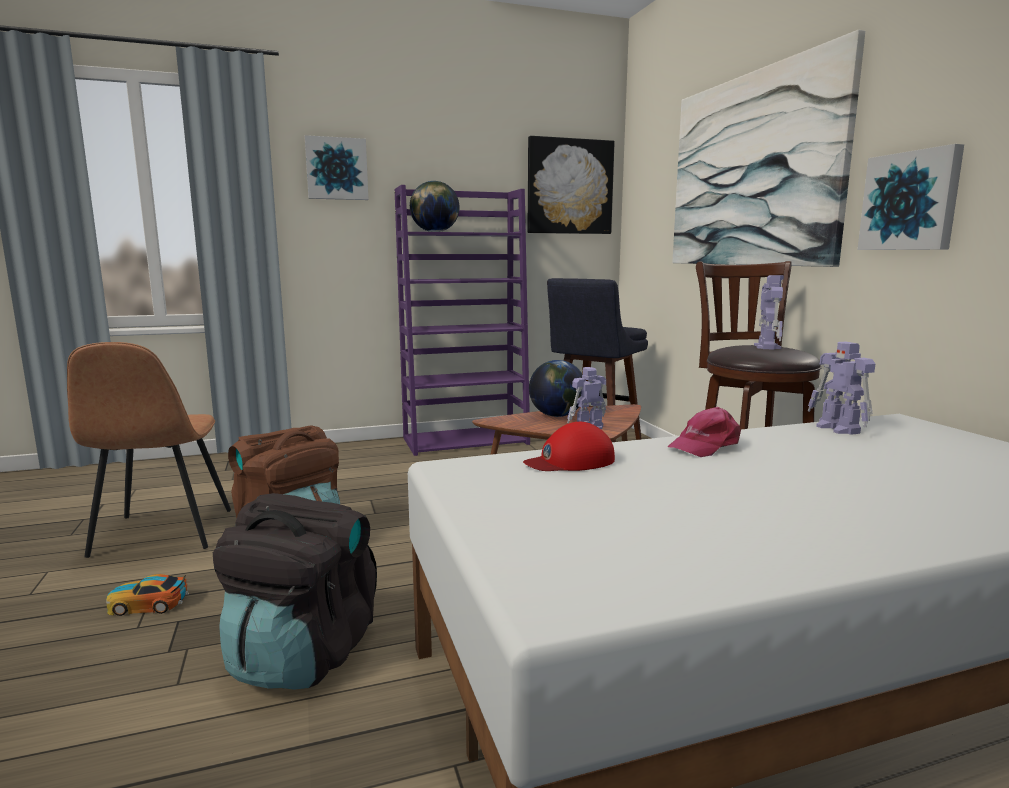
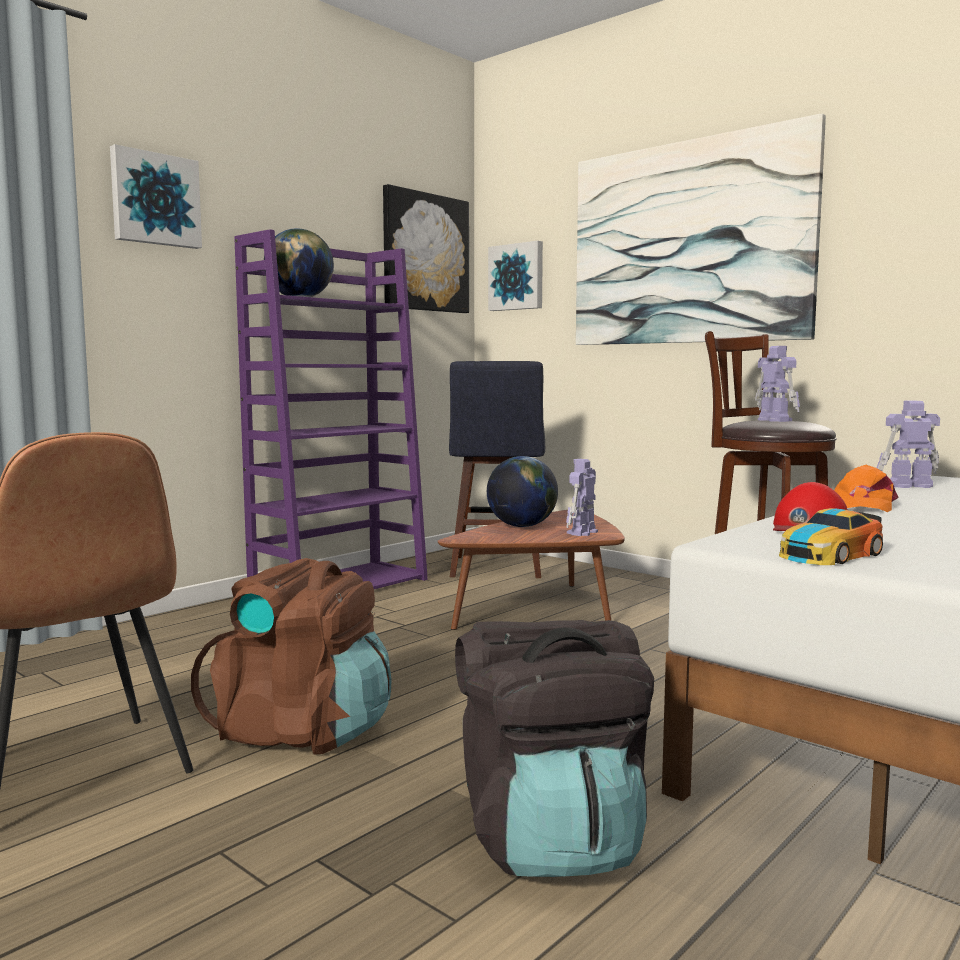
camera: 30 degrees left, 5 degrees down
toy car [106,574,189,616] -> toy car moved to [779,508,883,565]
pink cap [668,407,741,457] -> orange cap [834,465,899,512]
toy robot [808,342,875,435] -> toy robot turned 135 degrees clockwise [877,400,940,488]
picture [857,144,964,250] -> picture moved to [488,241,543,311]

